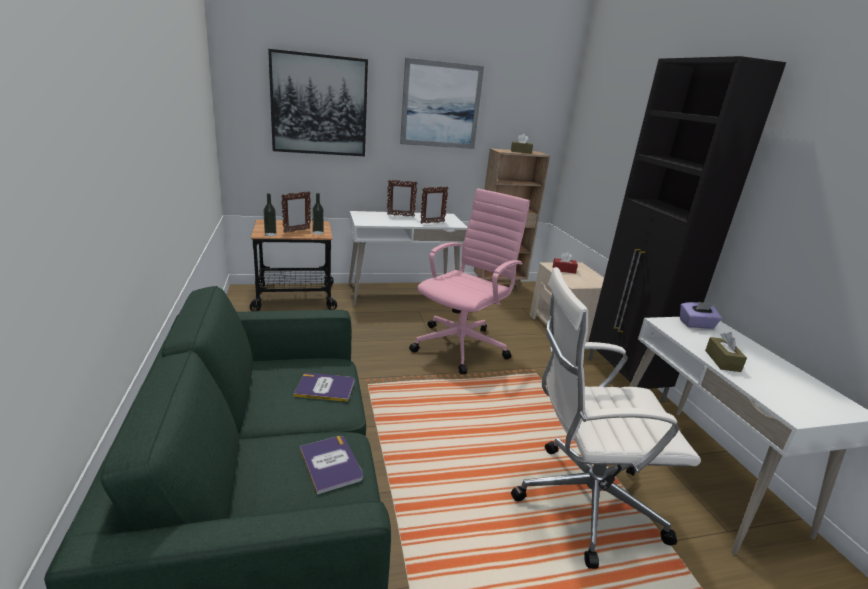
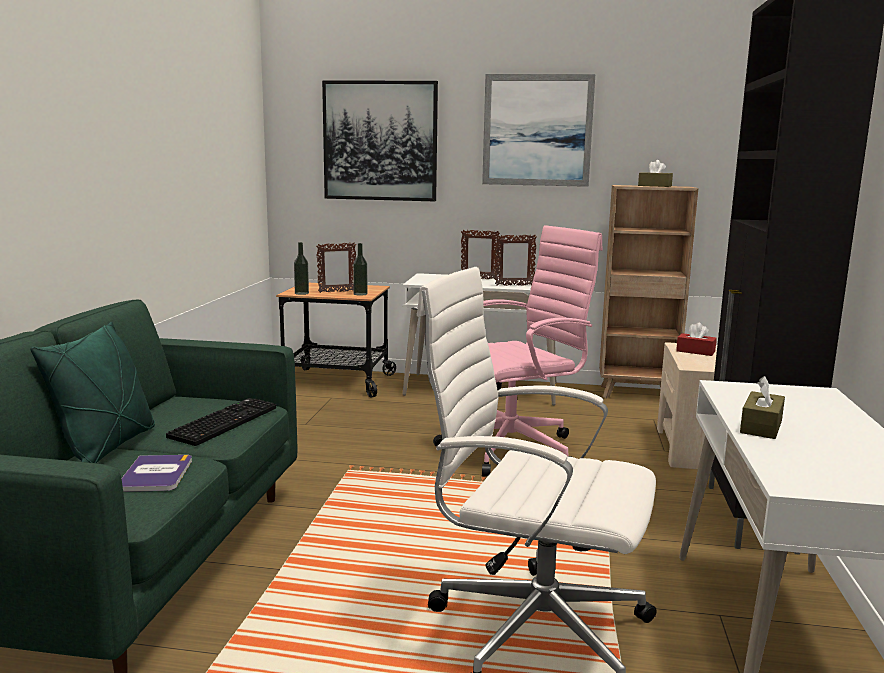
camera: 25 degrees right, 10 degrees down
book [294,373,354,402] -> keyboard [166,398,276,446]
purple tissue box [680,302,722,329] -> none
none -> green pillow [31,322,155,463]

